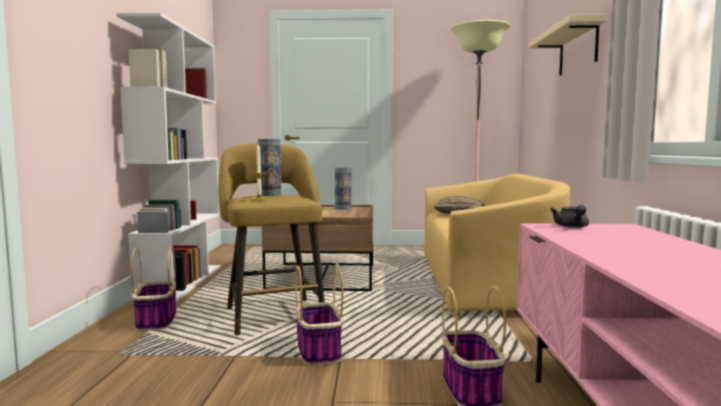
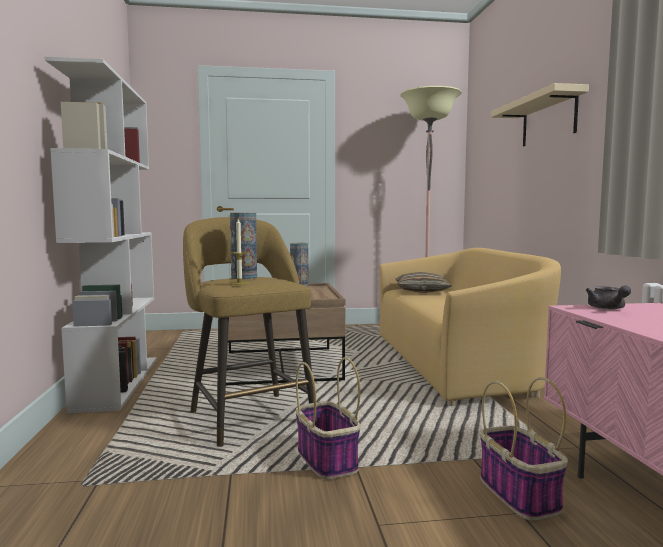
camera: 10 degrees left, 0 degrees up
basket [131,246,176,331] -> none

